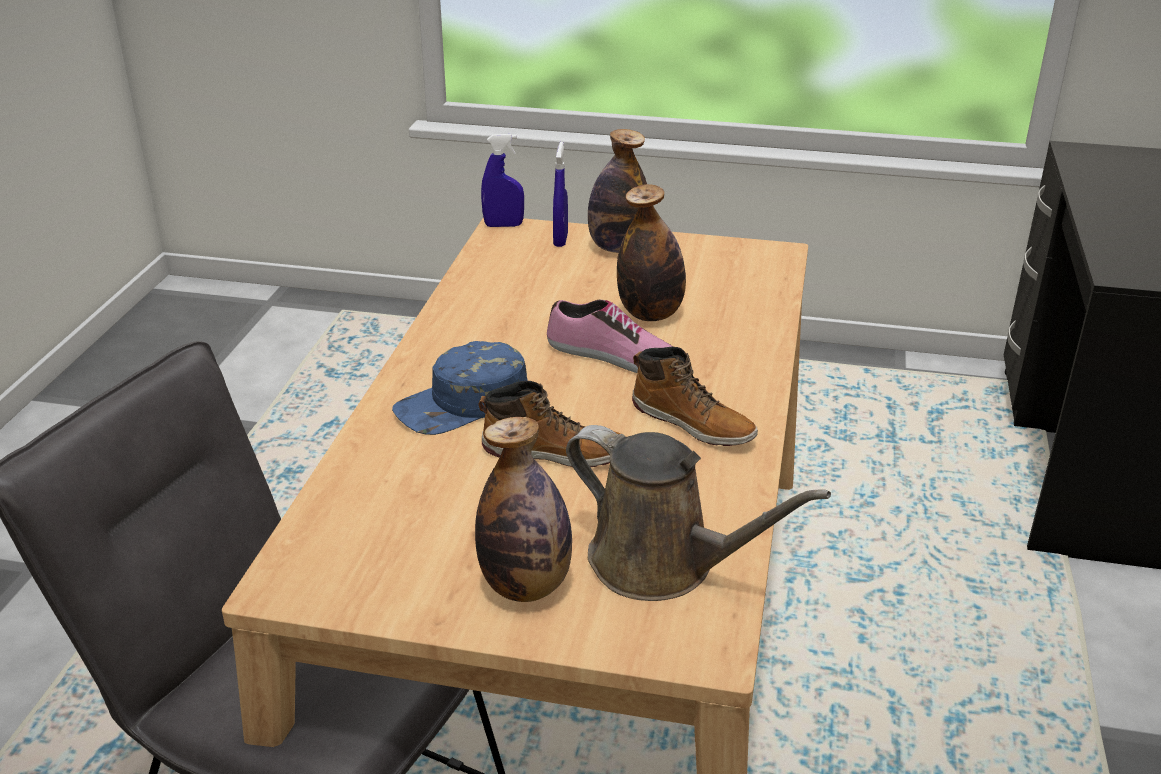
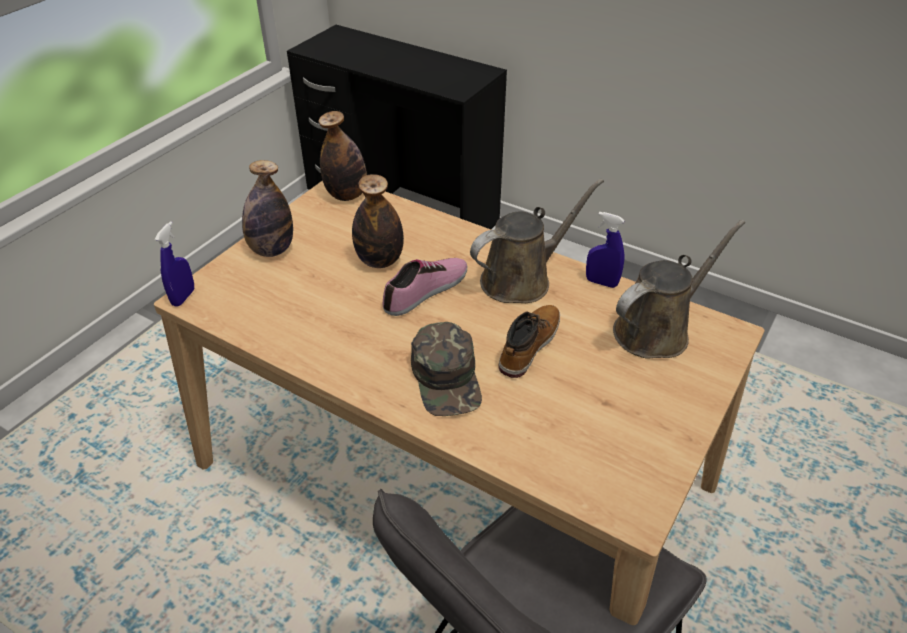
camera: 70 degrees left, 10 degrees up
blue cap [392,341,528,435] -> green cap [411,322,482,416]
bottle [475,417,572,602] -> bottle moved to [318,111,367,201]
blue spray bottle [553,142,568,247] -> blue spray bottle moved to [586,212,625,288]
boot [632,347,758,446] -> brown watering can [470,179,604,303]

